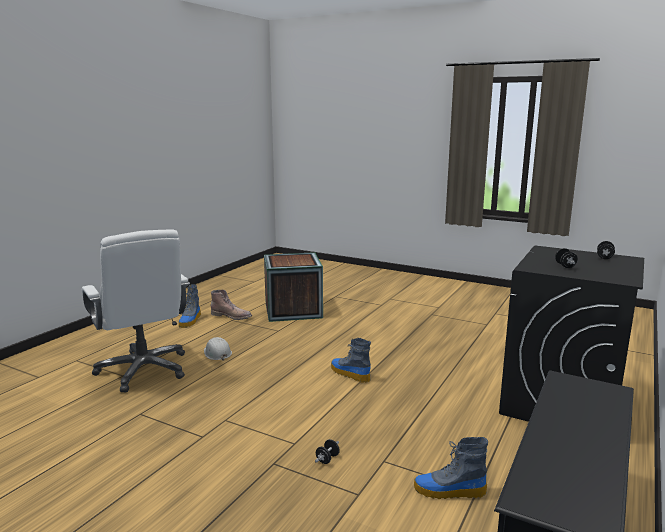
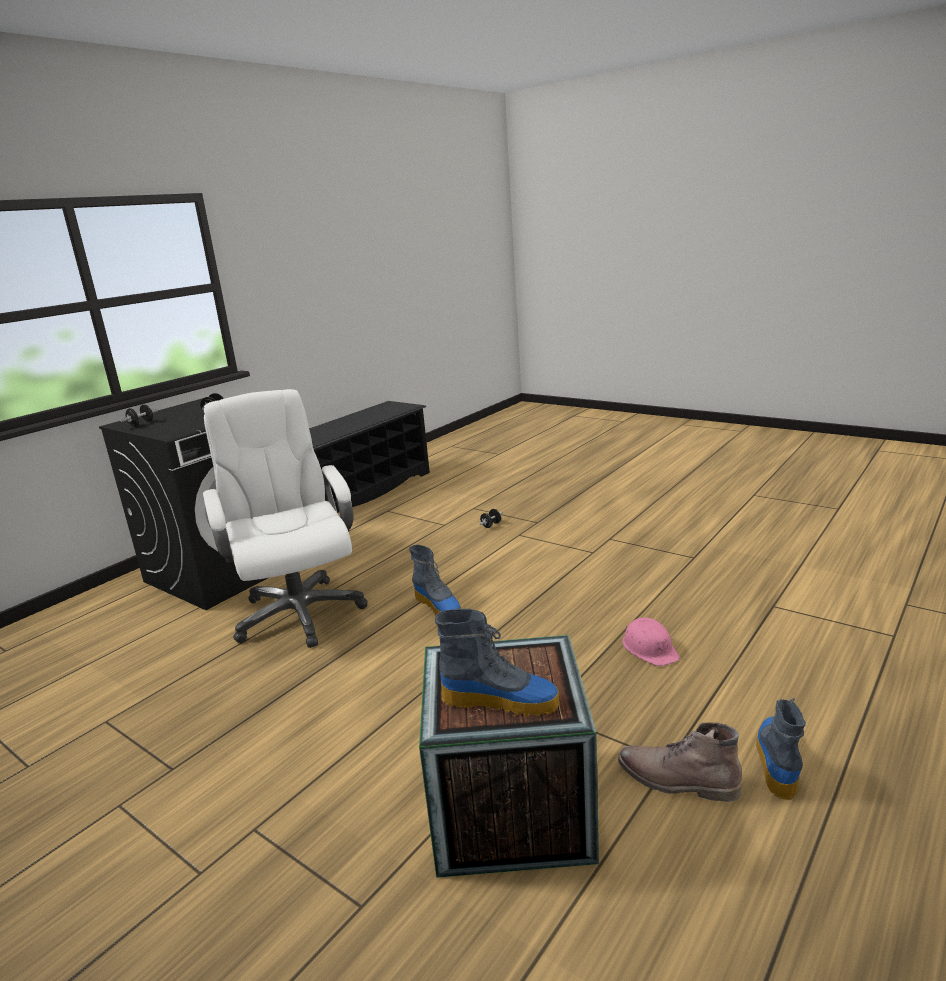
camera: 170 degrees left, 5 degrees up
white office chair [82,229,190,392] -> white office chair moved to [203,389,367,648]
white hard hat [204,337,232,361] -> pink hard hat [622,618,680,666]
boot [414,437,488,499] -> boot moved to [435,609,560,717]

